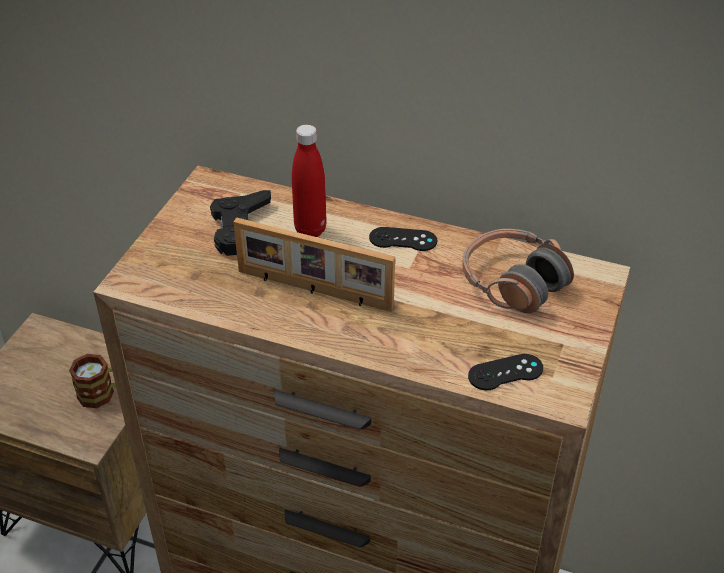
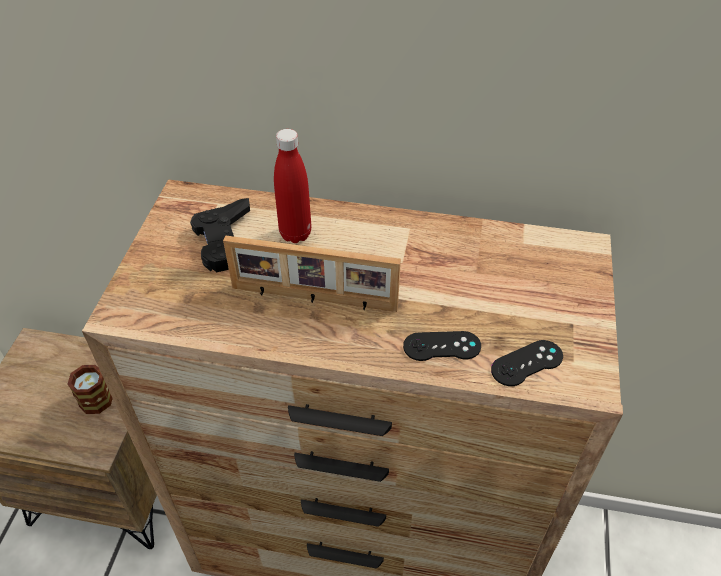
camera: 10 degrees left, 5 degrees up
black game controller [369,227,437,251] -> black game controller moved to [403,331,481,361]
headphones [462,229,574,313] -> none

